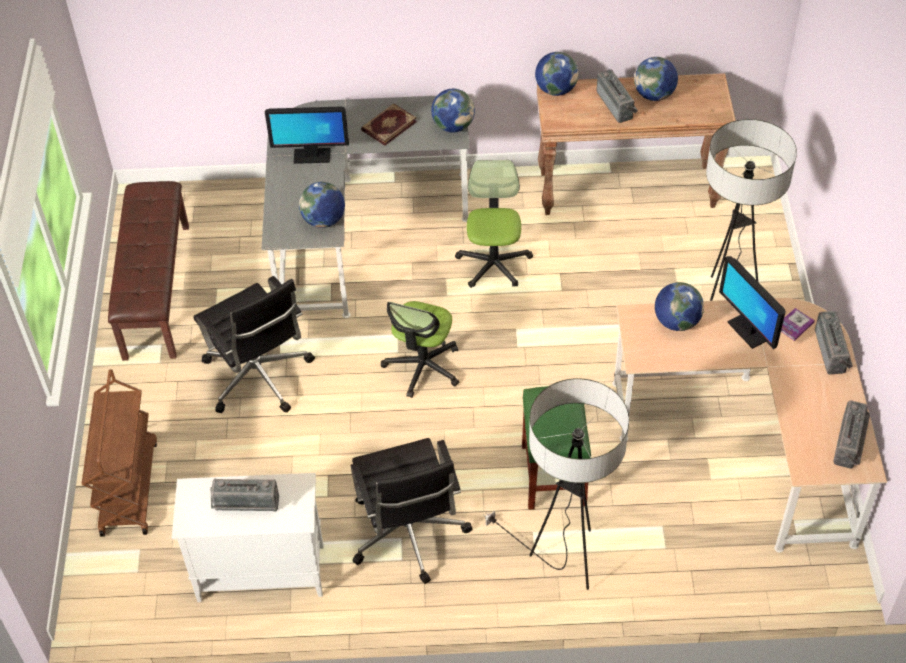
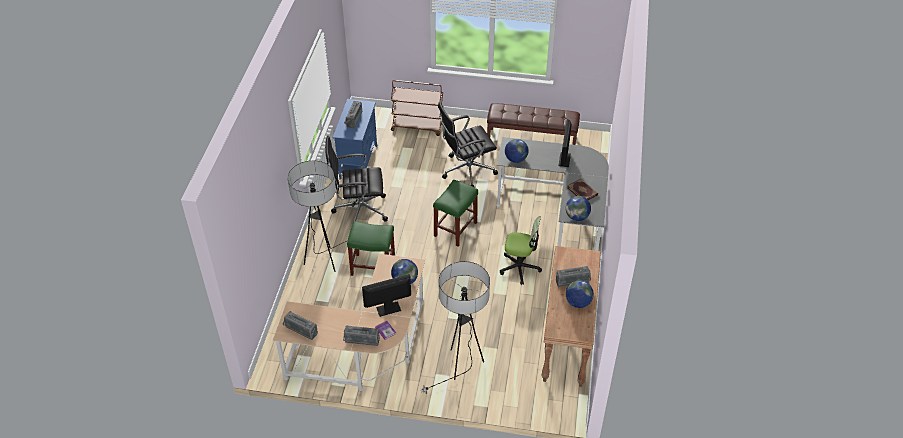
camera: 100 degrees right, 5 degrees down
white cabinet [172,473,324,602] -> blue cabinet [333,99,377,180]
office chair [381,301,459,398] -> green stool [433,180,478,247]
globe [535,52,579,96] -> none

